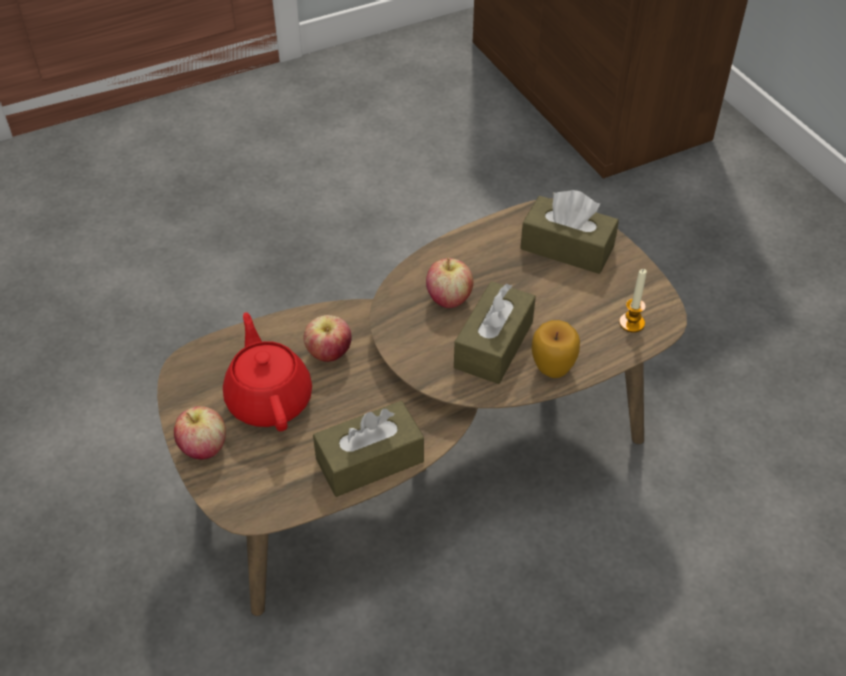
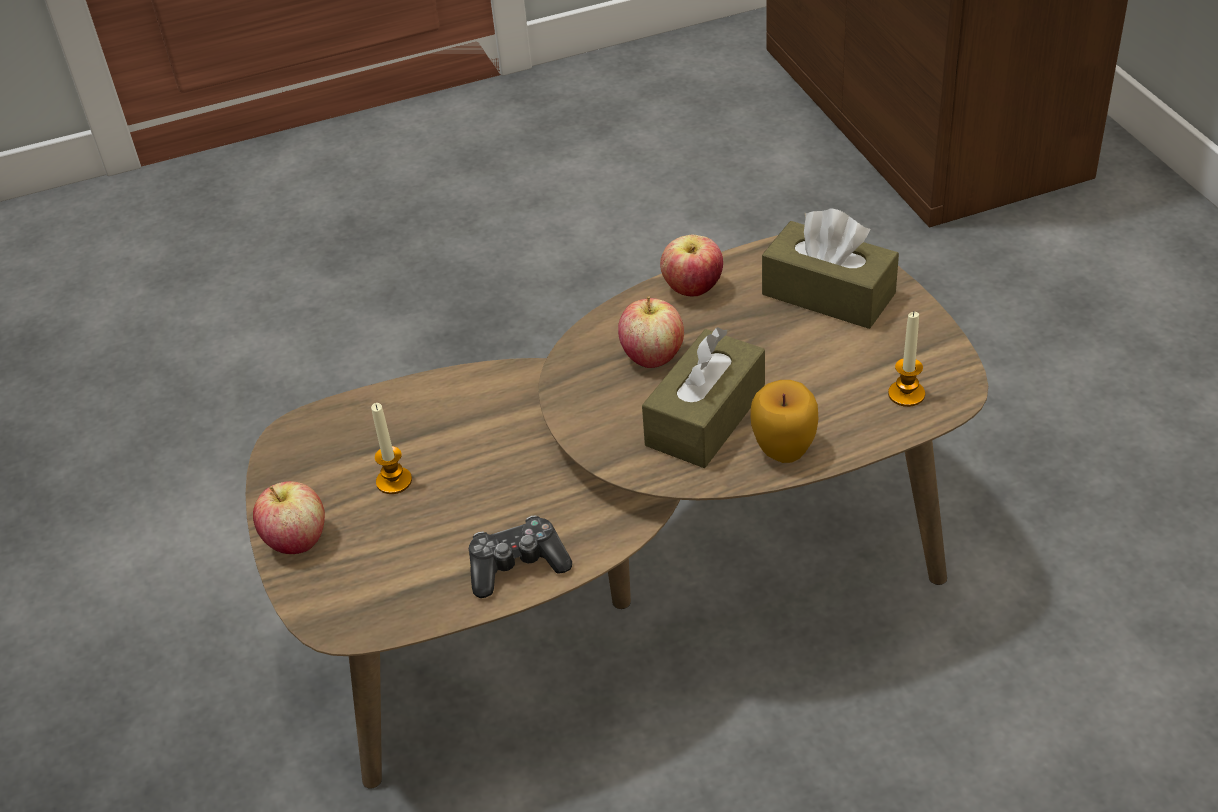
camera: 10 degrees right, 5 degrees down
red teapot [223,312,312,431] -> candle [371,403,412,494]
apple [303,315,352,362] -> apple moved to [660,235,723,297]
brown tissue box [313,401,424,497] -> game controller [469,515,572,598]

